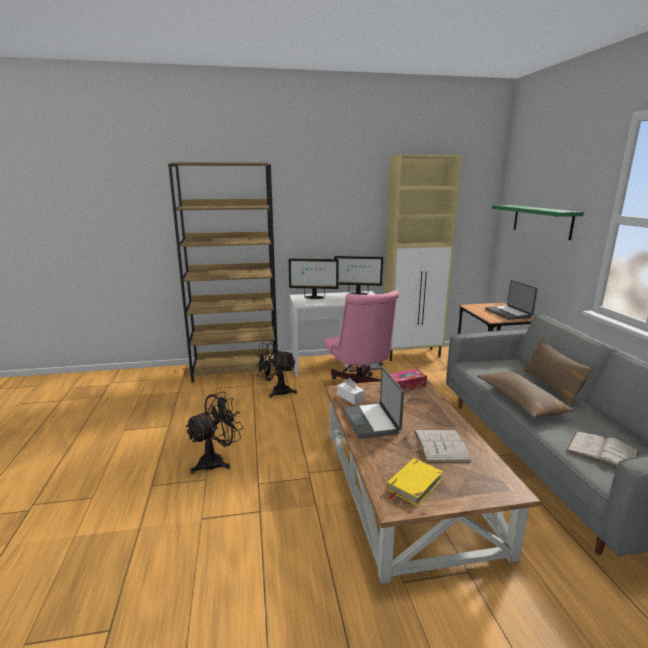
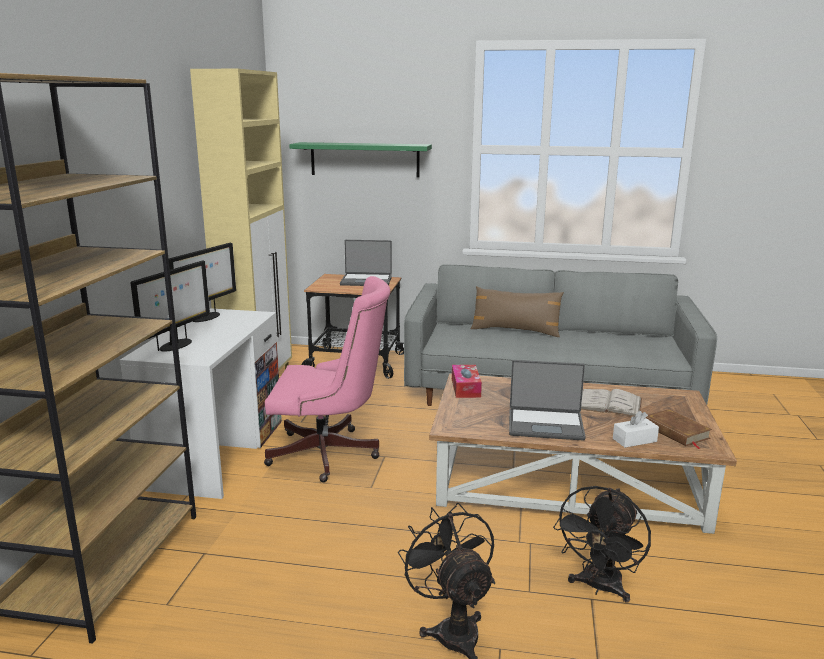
camera: 70 degrees left, 0 degrees up
black fan [256,340,297,398] -> black fan moved to [553,486,651,603]
white tissue box [337,378,365,405] -> white tissue box moved to [613,411,659,448]
yellow book [386,458,443,506] -> brown book [646,409,712,449]
brown pillow [477,372,575,418] -> none
white book [566,431,639,467] -> none

